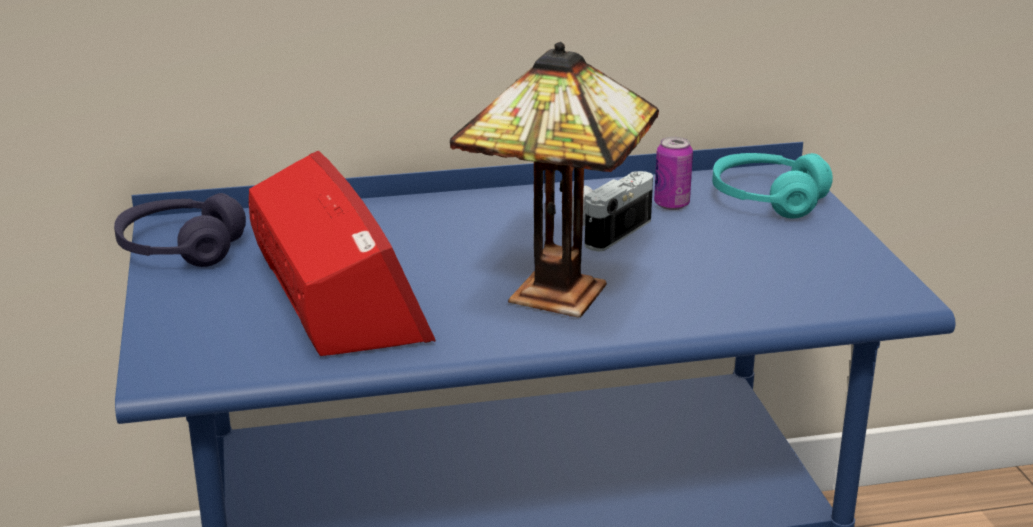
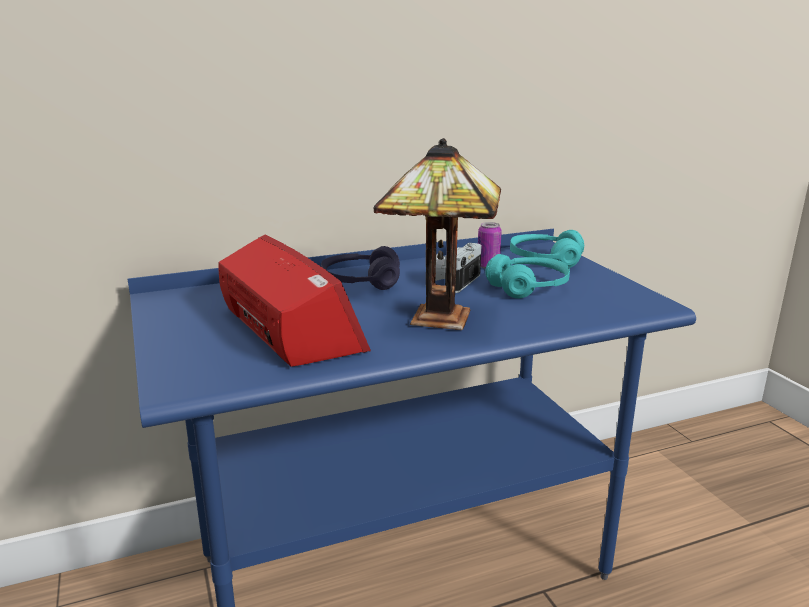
camera: 10 degrees left, 5 degrees down
purple headphones [114,193,246,267] -> purple headphones moved to [321,246,400,290]
none -> turquoise headphones [485,254,570,298]

